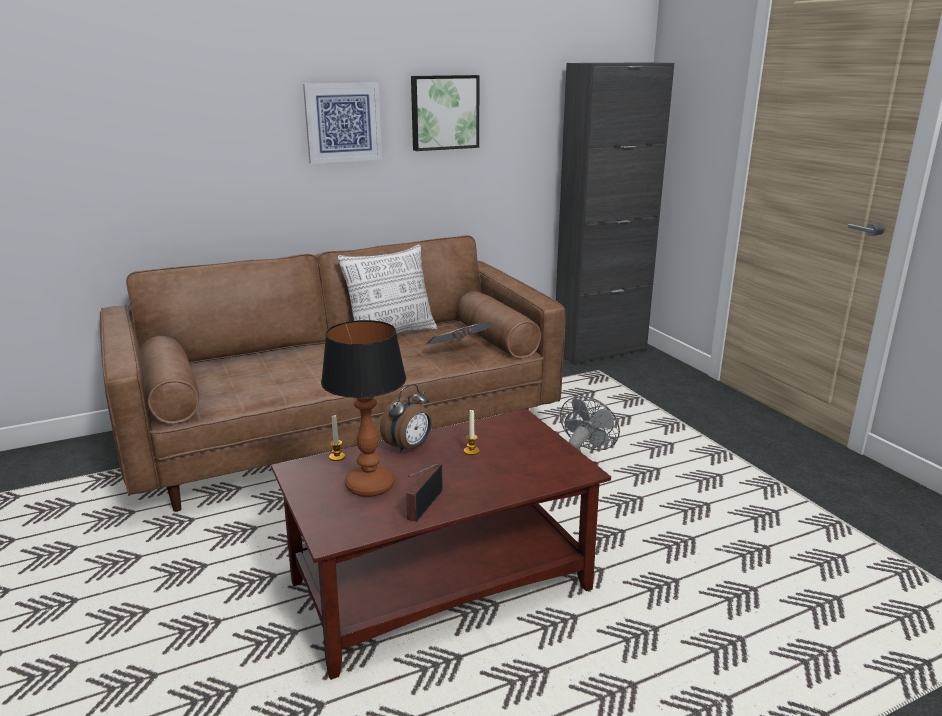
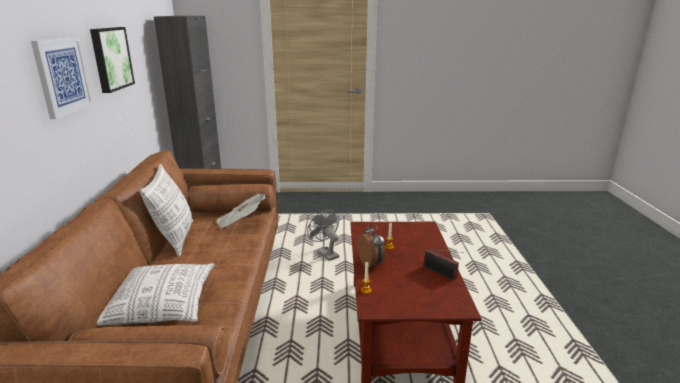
camera: 65 degrees left, 0 degrees up
table lamp [321,320,406,497] -> none
none -> pillow [97,263,215,326]

